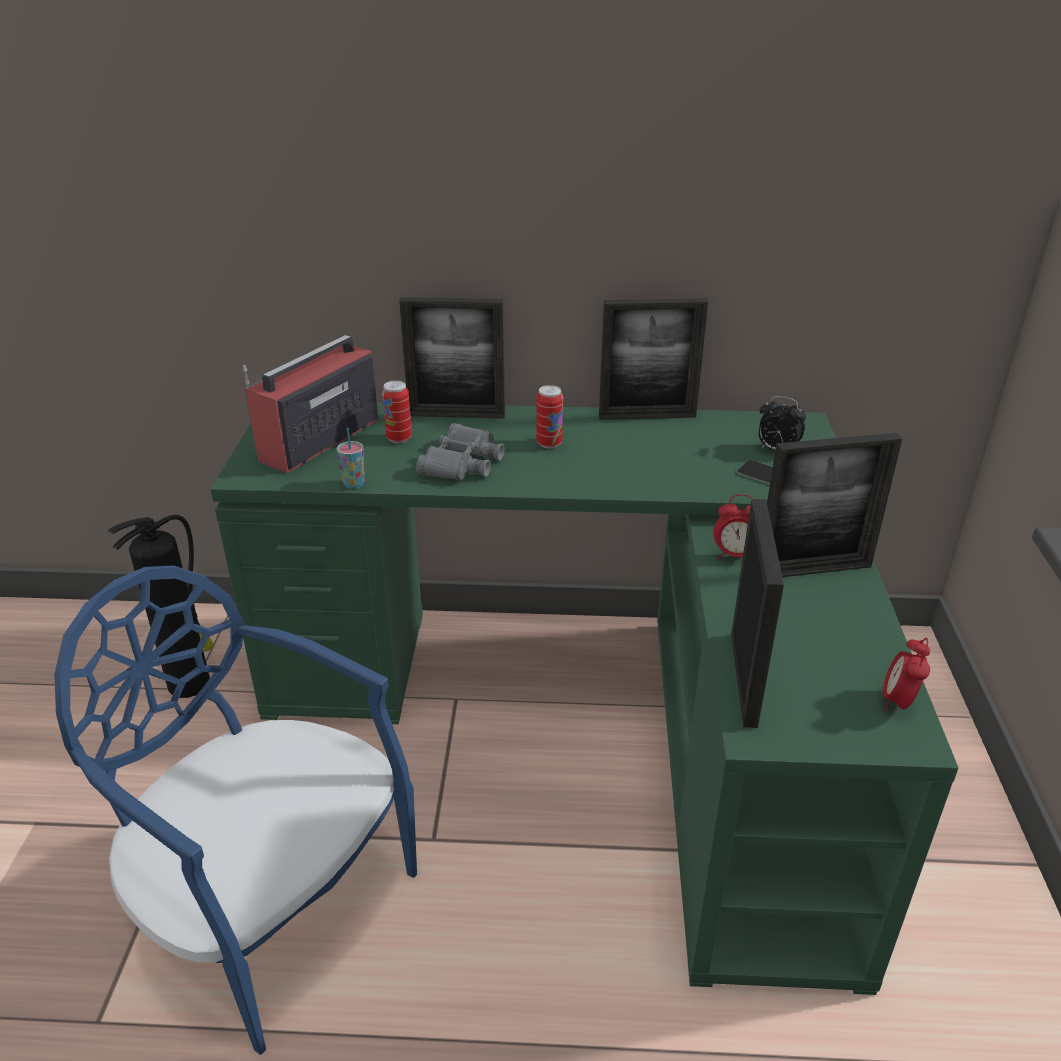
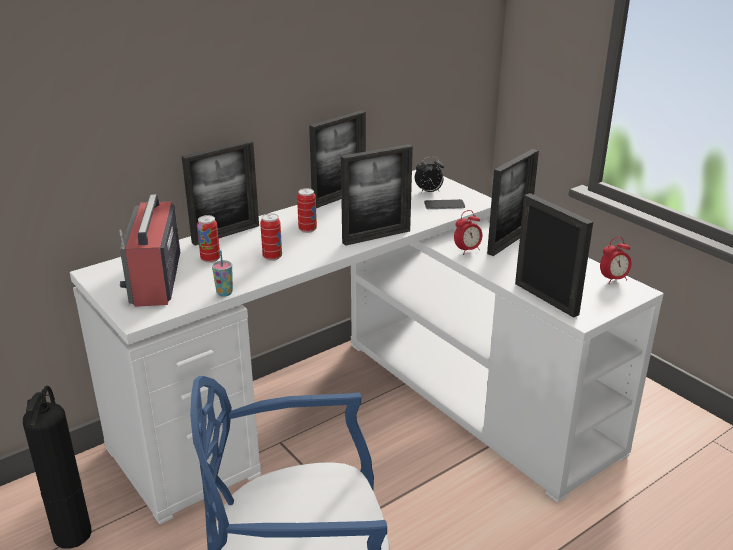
camera: 40 degrees left, 5 degrees down
green desk [210,403,959,995] -> white desk [70,170,664,524]
grey binoculars [416,423,505,481] -> can [260,213,282,261]
alarm clock [883,638,930,712] -> alarm clock turned 90 degrees counterclockwise [600,237,632,284]
none -> picture frame [341,144,413,246]

